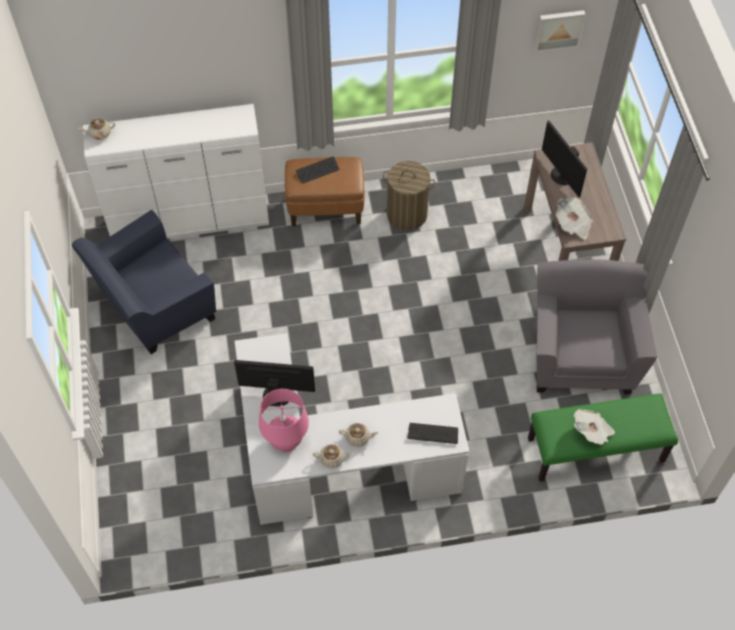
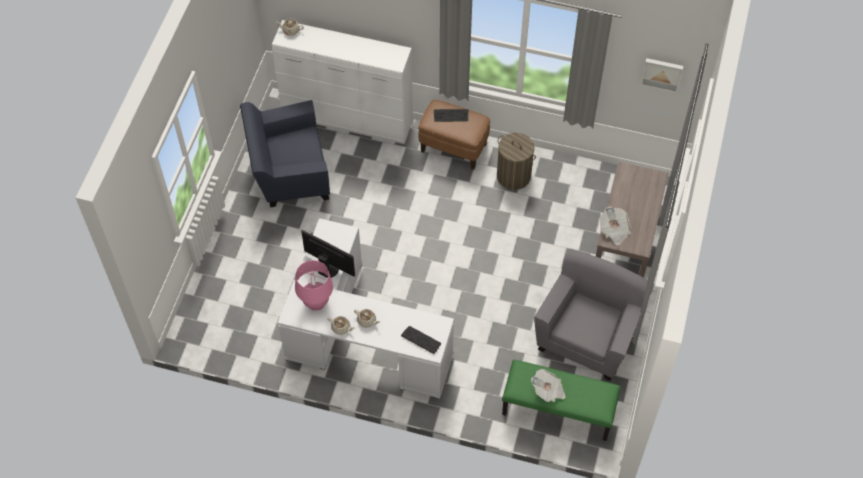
camera: 25 degrees right, 0 degrees up
monitor [542,121,587,197] -> none

